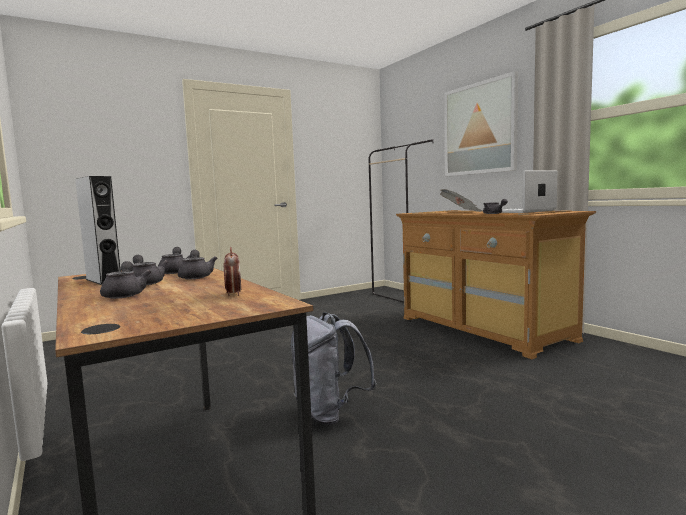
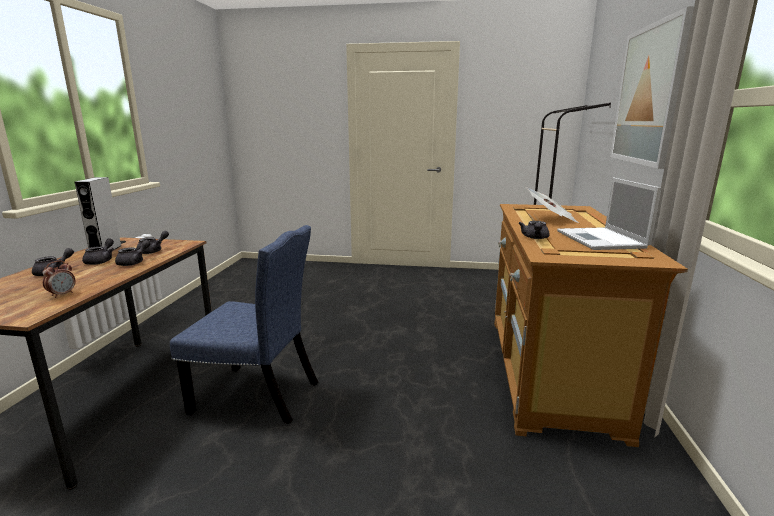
camera: 40 degrees right, 10 degrees up
grey backpack [290,312,377,425] -> blue chair [170,225,318,424]
laptop [502,170,557,213] -> laptop turned 105 degrees counterclockwise [557,178,661,250]

